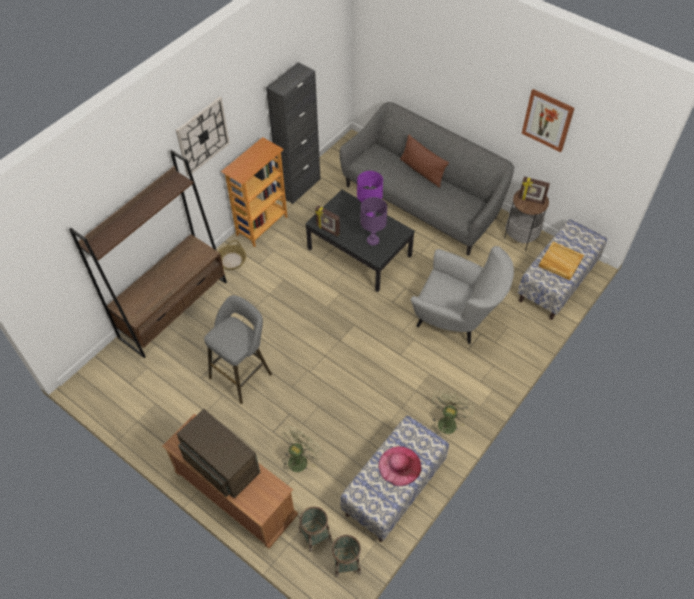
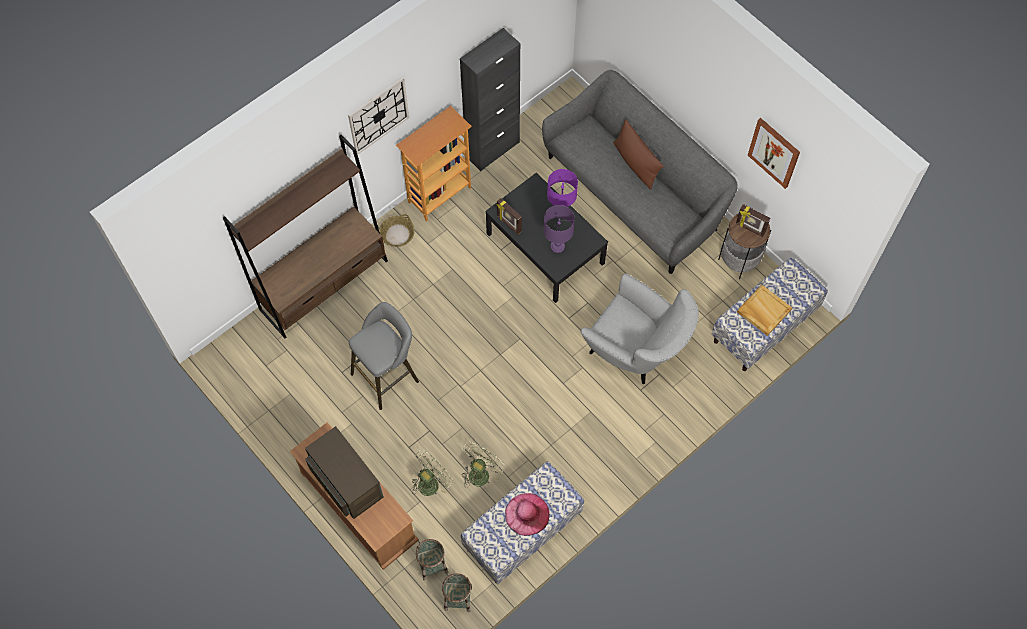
camera: 10 degrees right, 10 degrees up
green fan [431,390,474,435] -> green fan moved to [462,441,505,488]

